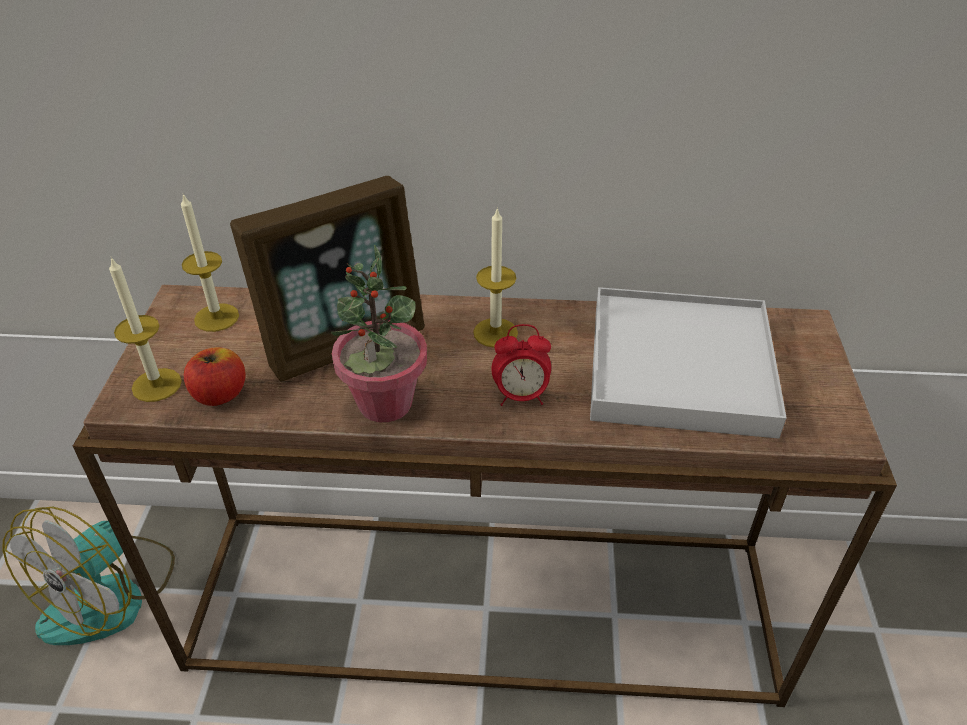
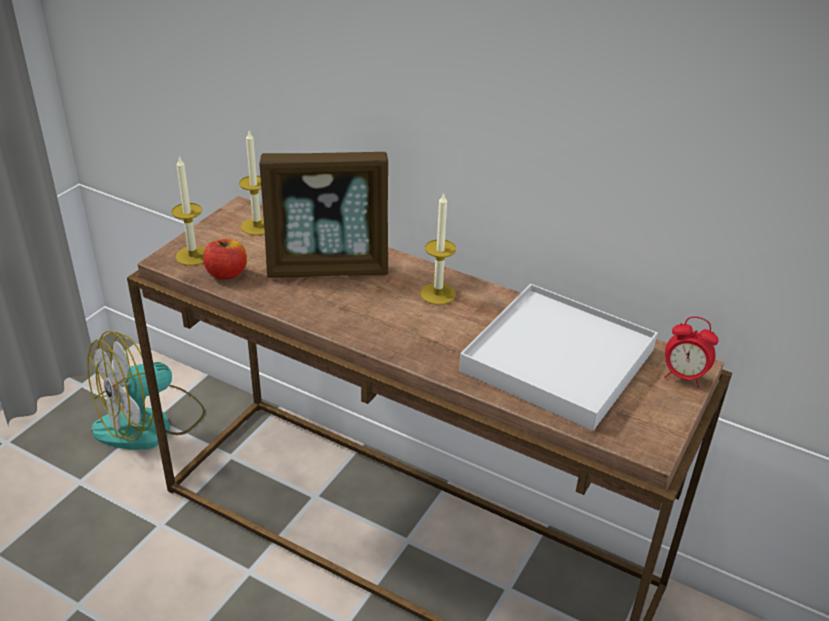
camera: 25 degrees right, 5 degrees down
potted plant [331,245,427,422] -> none
alarm clock [491,324,551,406] -> alarm clock moved to [664,316,719,388]

